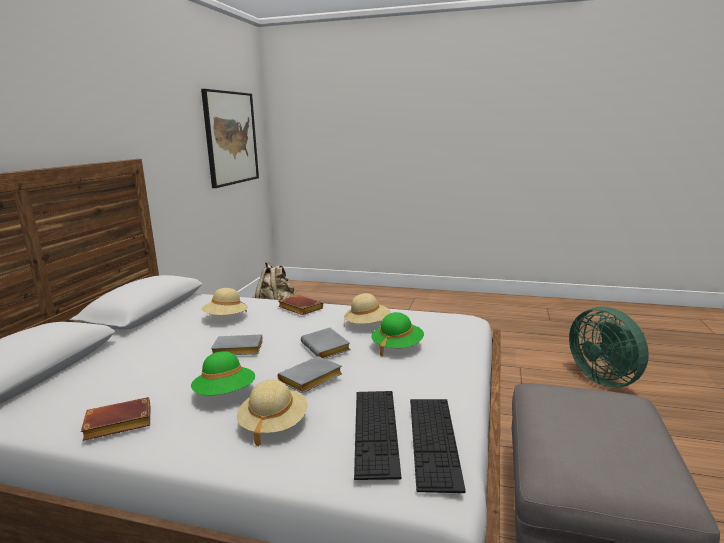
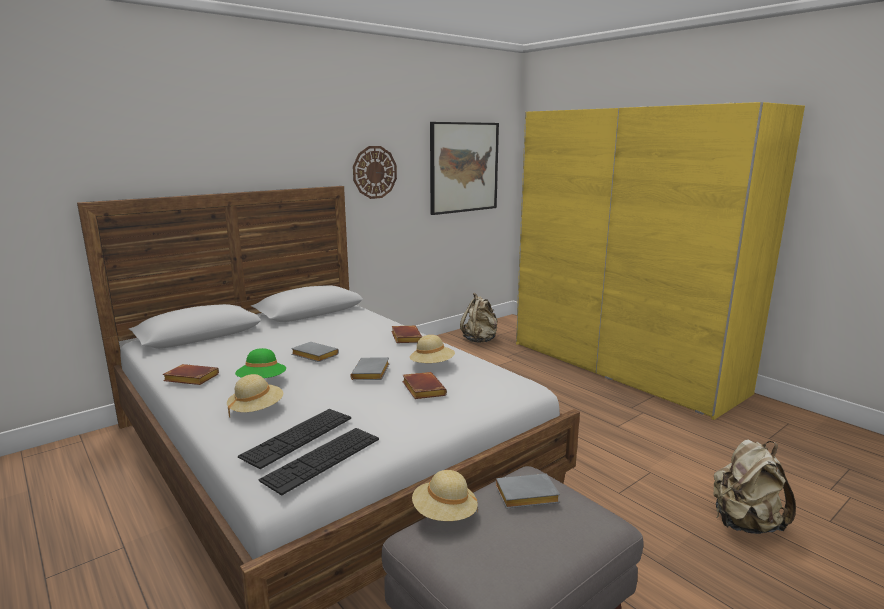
camera: 35 degrees right, 0 degrees up
beige hat [201,288,248,315] -> beige hat moved to [412,470,478,521]
grey book [278,356,343,393] -> grey book moved to [496,473,560,509]
green hat [371,312,424,356] -> brown book [402,372,447,399]
green fan [569,307,649,387] -> beige backpack [713,439,796,534]
none -> wall clock [353,146,397,199]
none -> yellow wardrobe [516,102,805,420]

